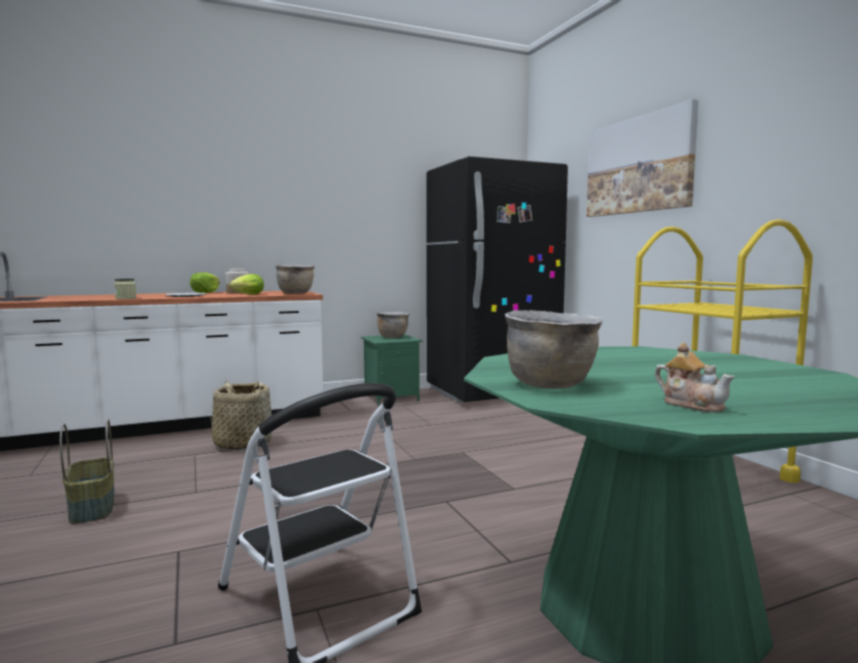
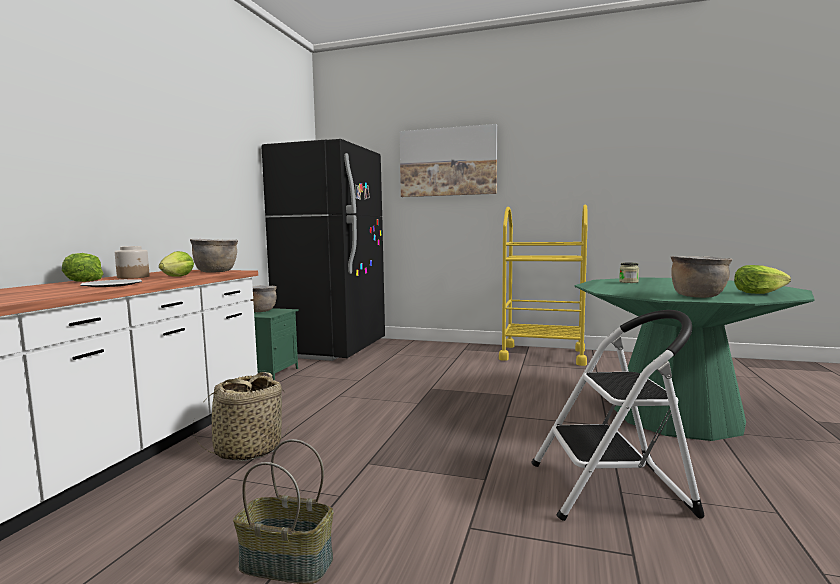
camera: 50 degrees left, 0 degrees up
jar [114,278,136,299] -> jar moved to [619,263,639,283]
teapot [655,342,734,412] -> lettuce [734,265,791,294]

